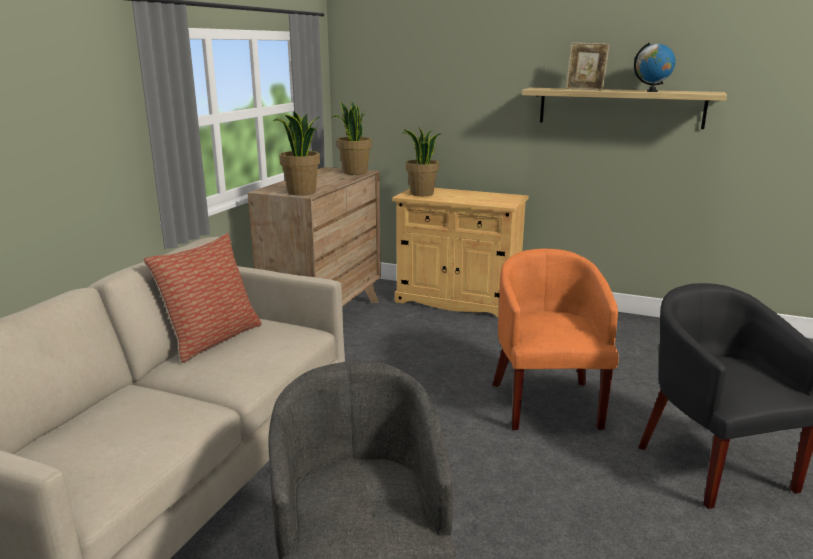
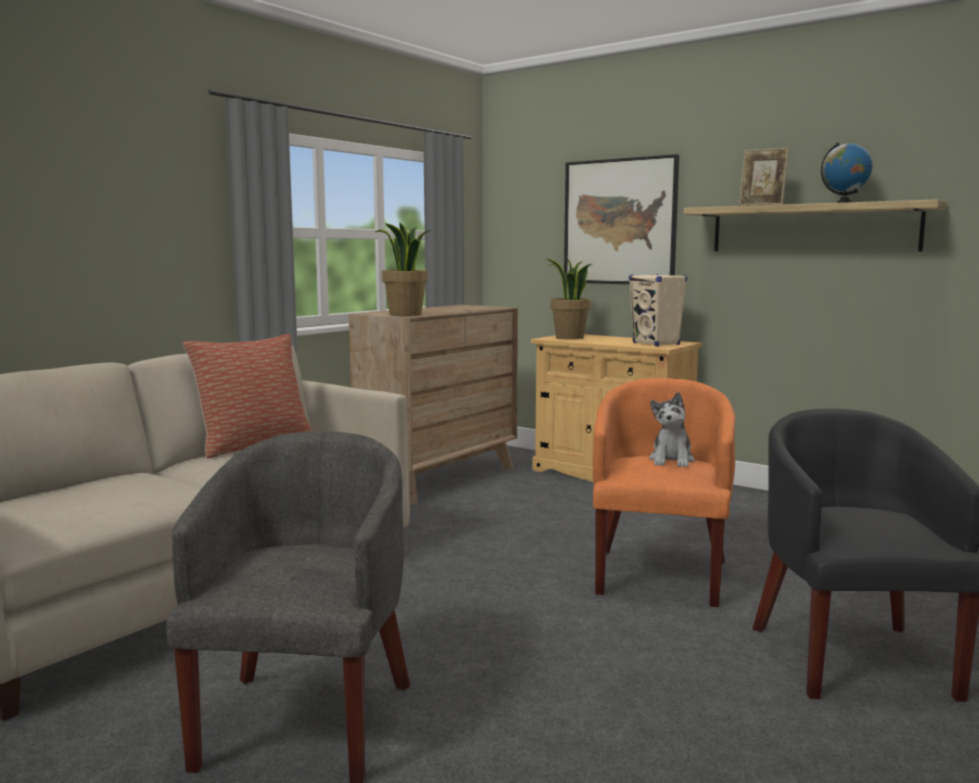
camera: 15 degrees right, 10 degrees down
potted plant [331,101,372,175] -> none
none -> picture [564,154,679,284]
none -> beige speaker [629,274,687,346]
none -> plush toy [649,392,695,467]

